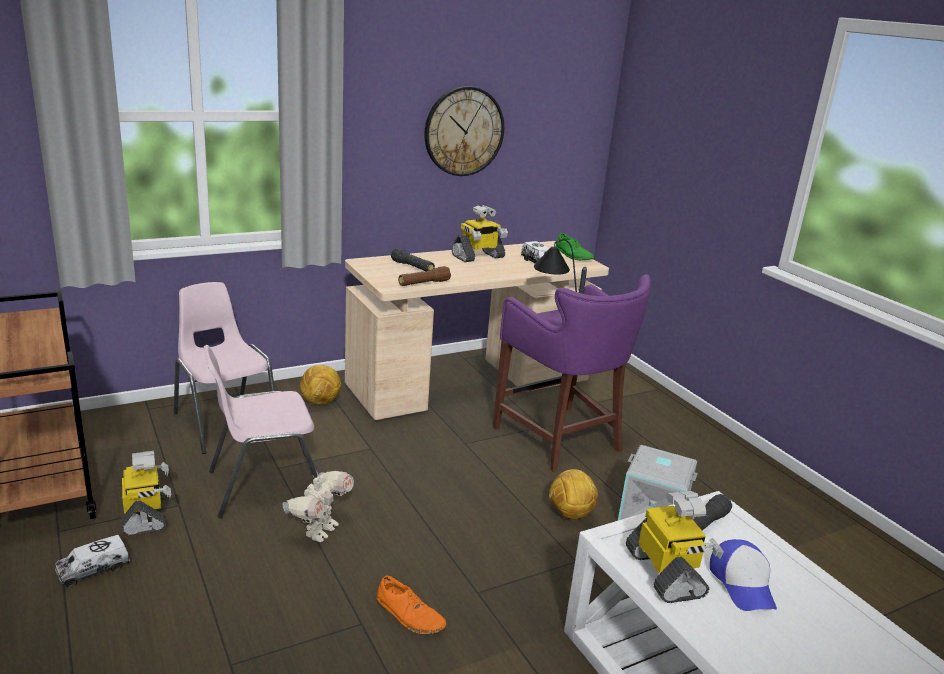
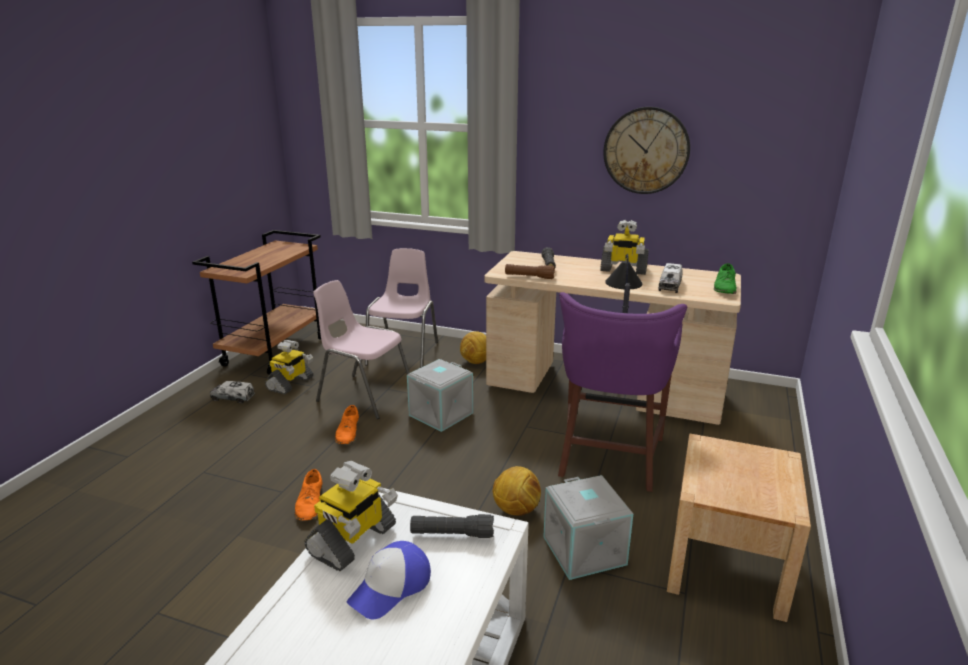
camera: 50 degrees right, 0 degrees up
toy robot [282,471,354,542] -> orange shoe [335,405,359,444]
none -> grey storage box [407,359,473,432]
none -> beige nightstand [667,434,811,622]

